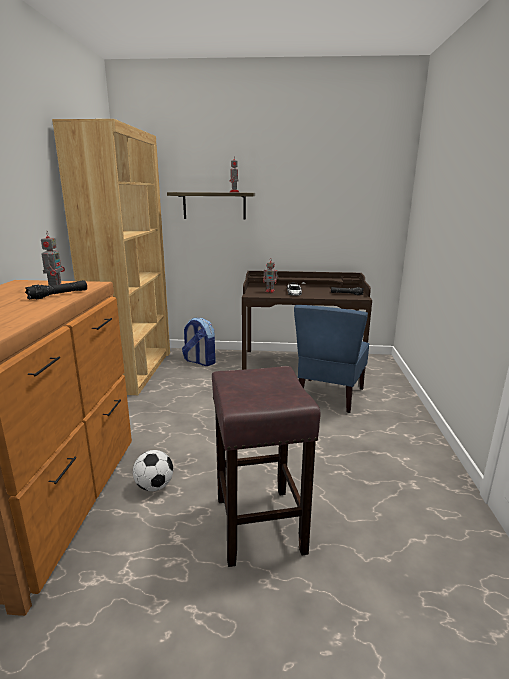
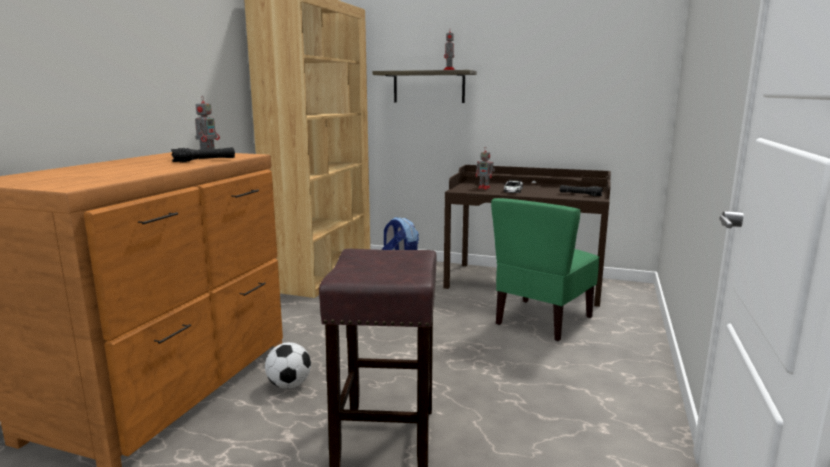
camera: 15 degrees right, 5 degrees down
blue chair [294,305,369,413] -> green chair [491,198,600,341]

